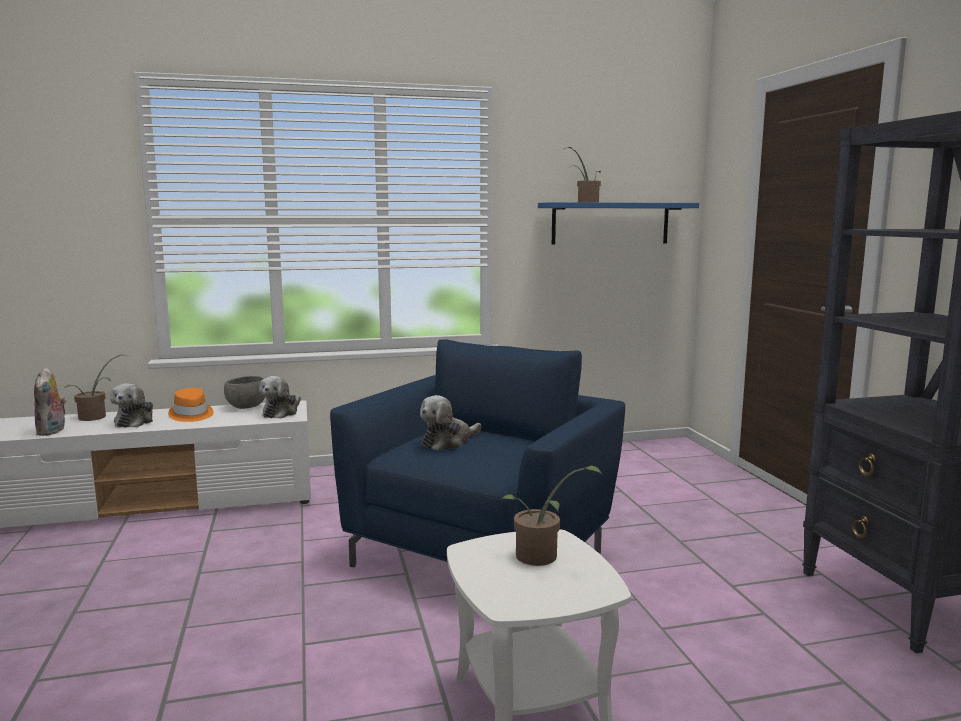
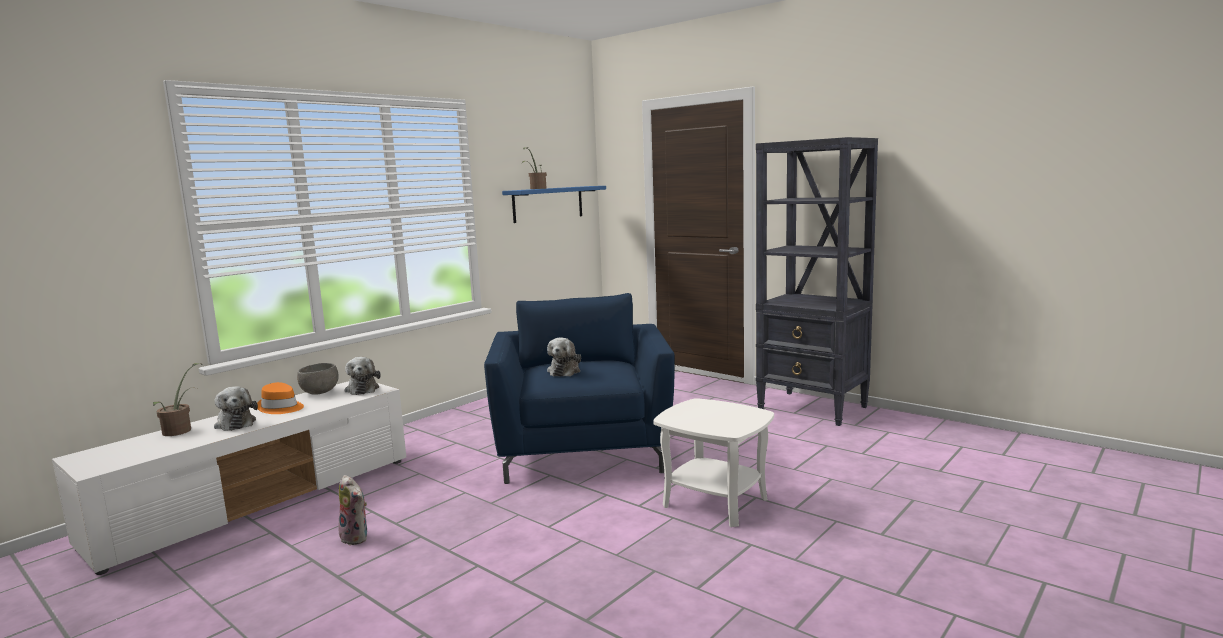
camera: 35 degrees left, 0 degrees up
plush toy [34,367,66,436] -> plush toy moved to [338,475,367,546]
potted plant [502,466,603,566] -> none

